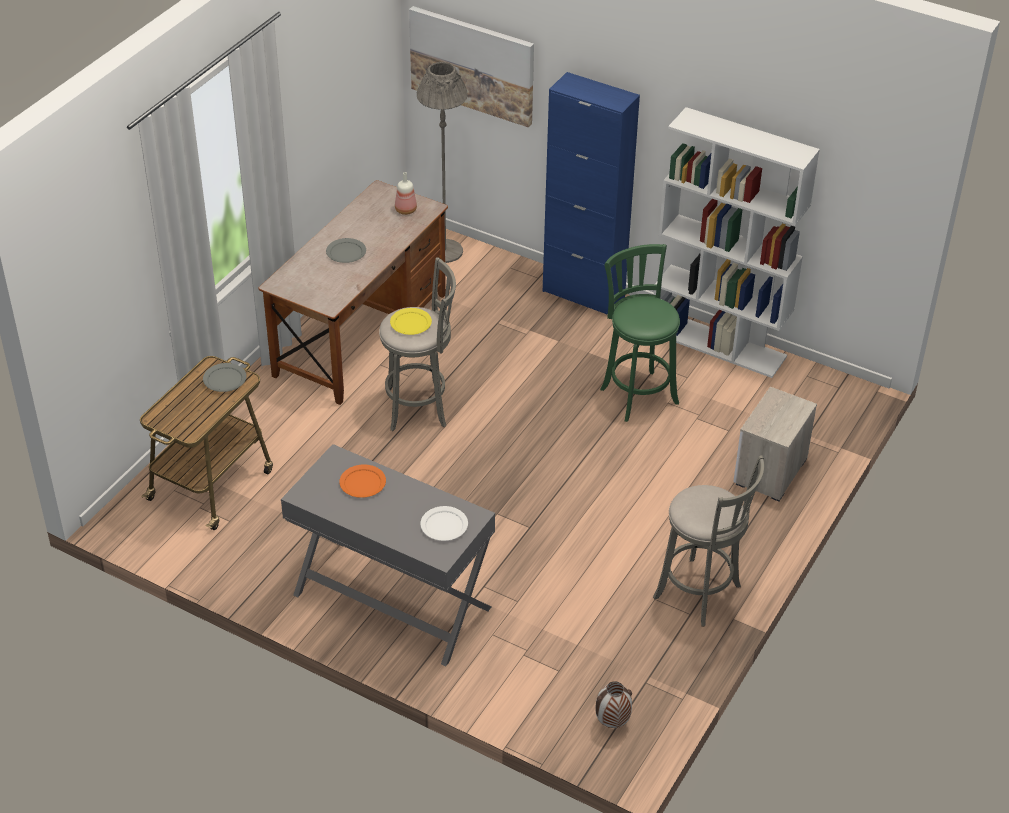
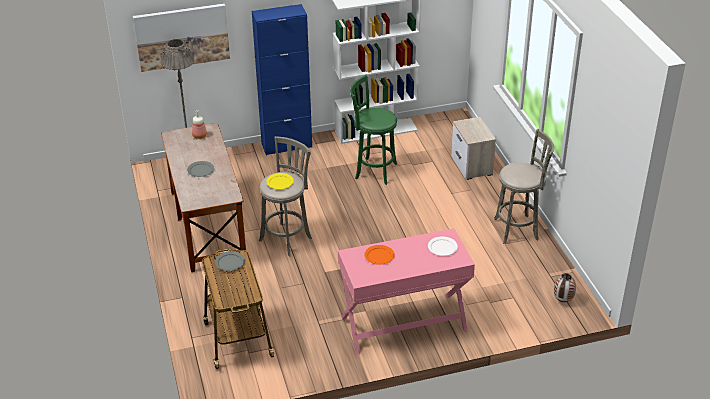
camera: 45 degrees left, 5 degrees down
grey console table [281,444,495,666] -> pink console table [338,228,475,355]

